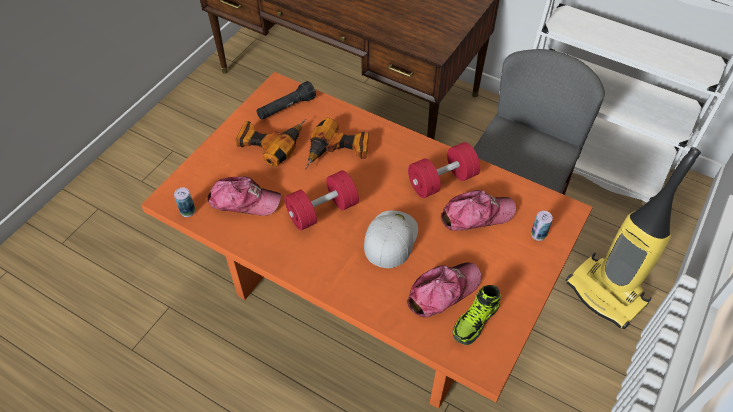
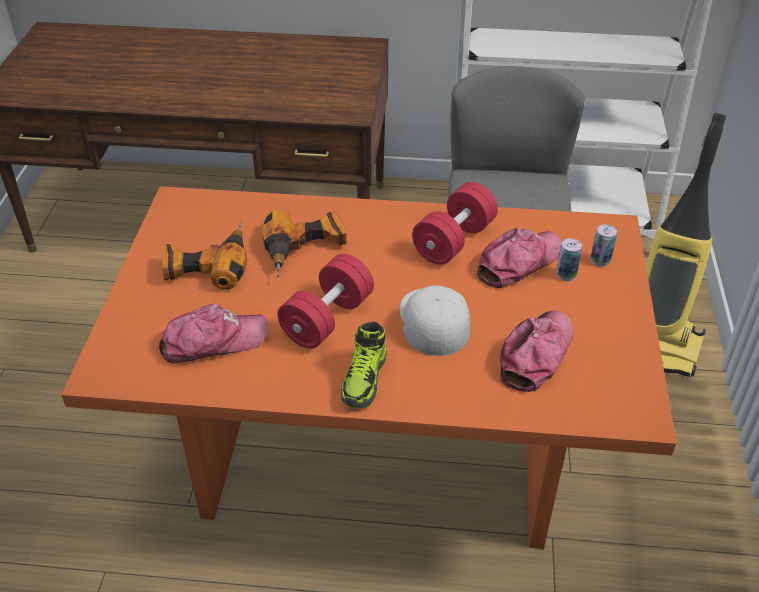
camera: 25 degrees left, 10 degrees down
can [174,187,195,217] -> can moved to [557,238,582,281]
black flashlight [256,81,316,120] -> none
shoe [453,285,501,345] -> shoe moved to [341,321,387,408]

